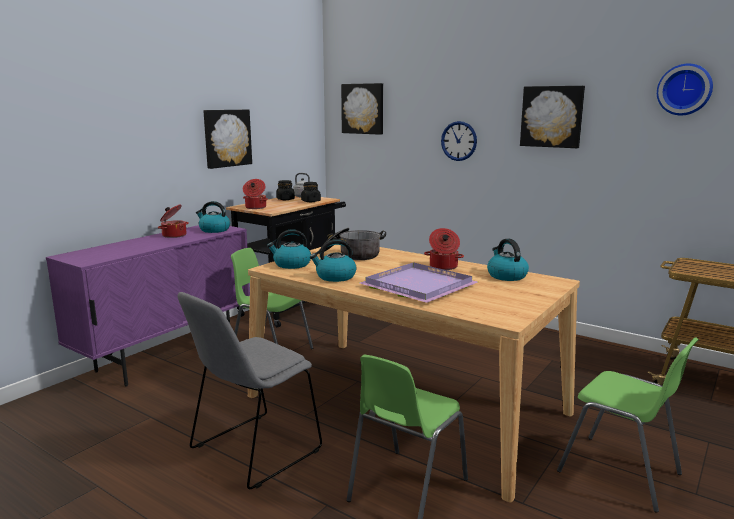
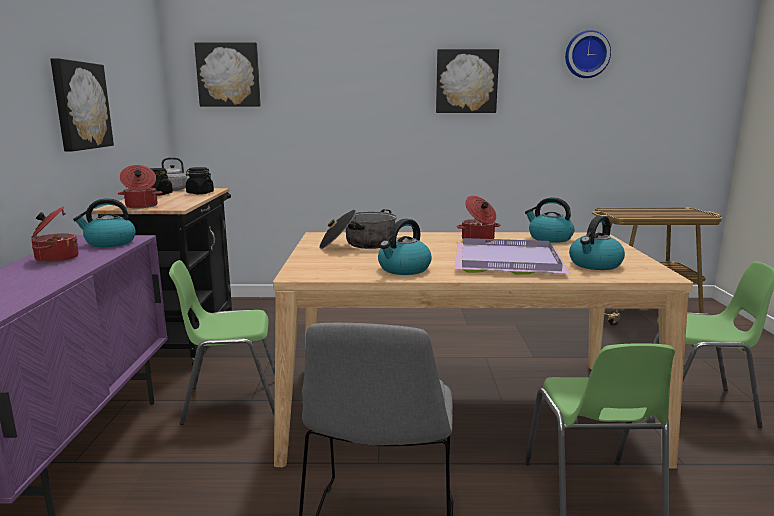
camera: 35 degrees left, 0 degrees up
kettle [267,229,311,269] -> kettle moved to [569,215,625,270]
wall clock [441,121,477,161] -> none

